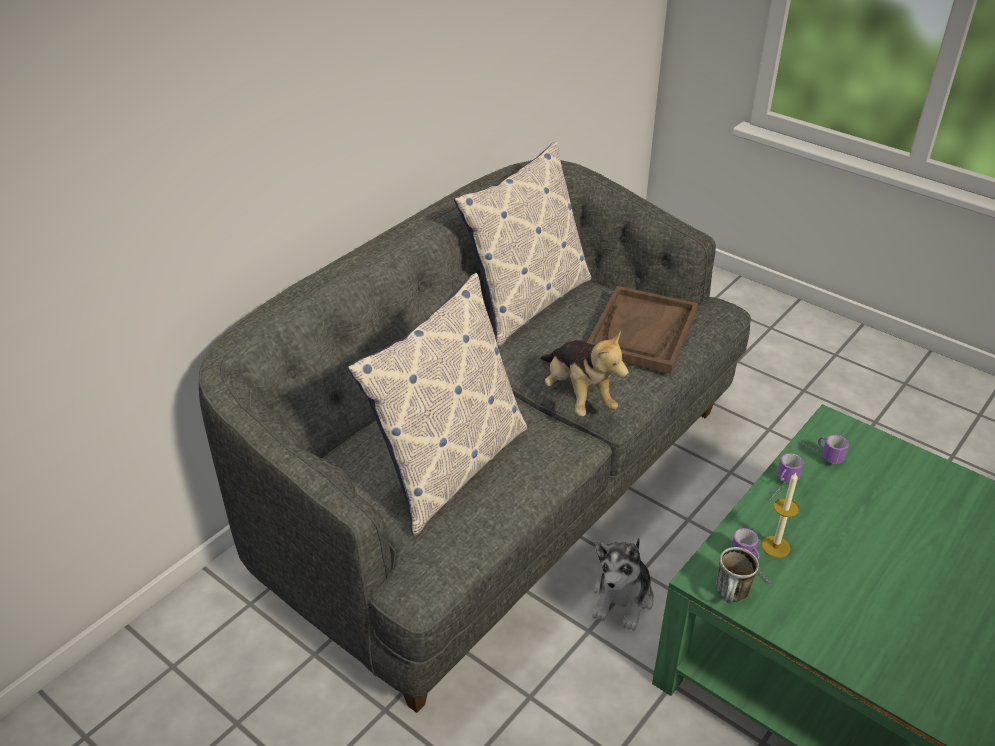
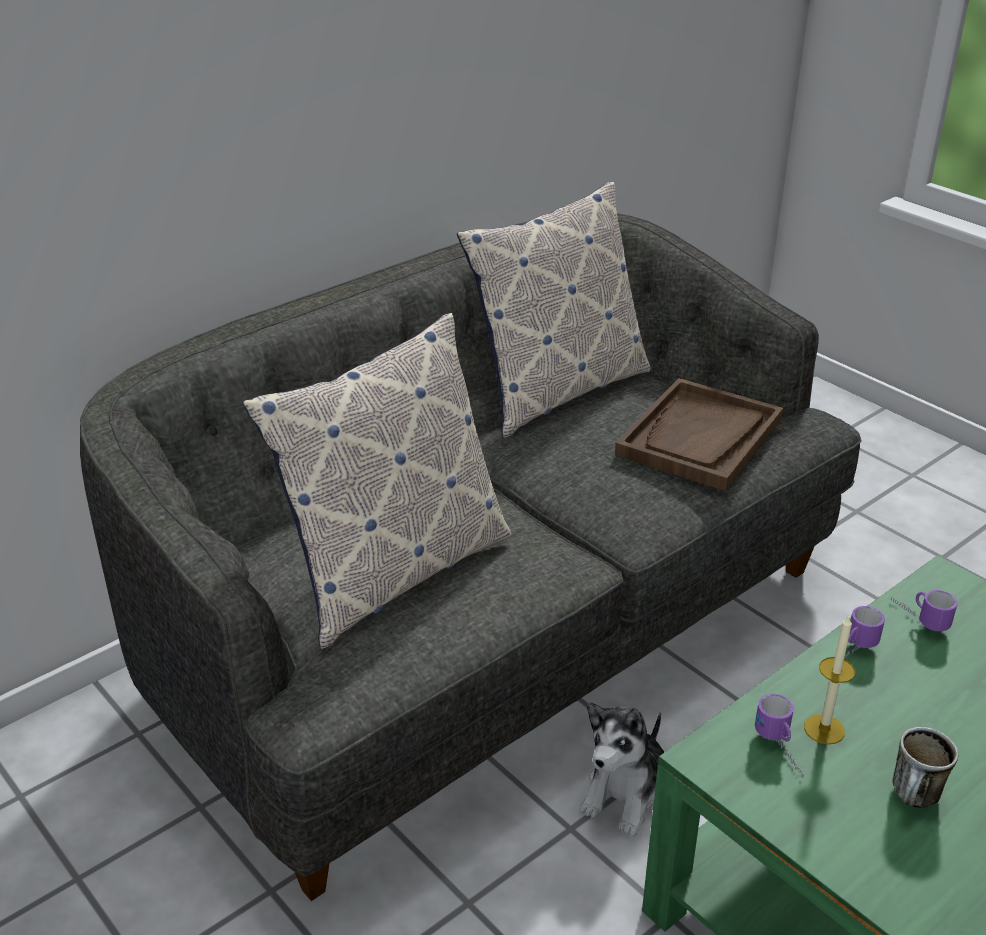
camera: 10 degrees right, 5 degrees down
plush toy [540,330,629,416] -> none
mug [716,547,759,603] -> mug moved to [892,727,958,808]

